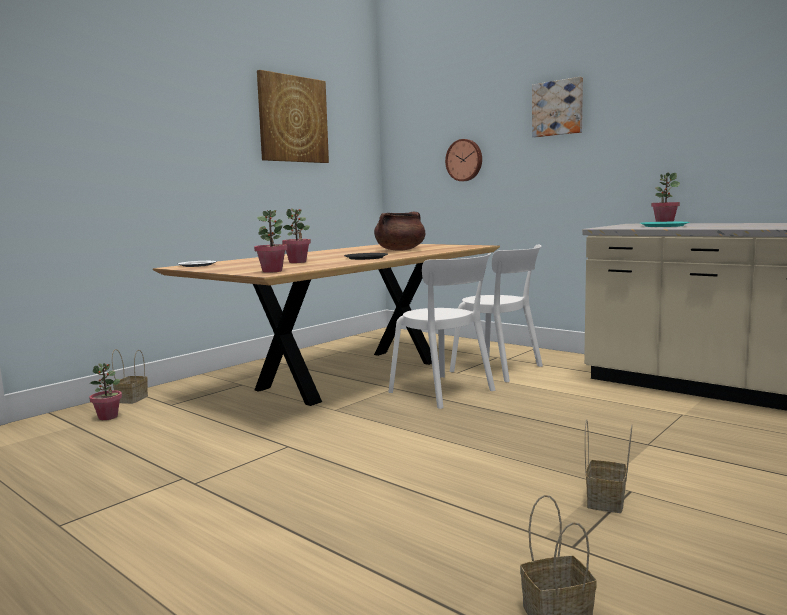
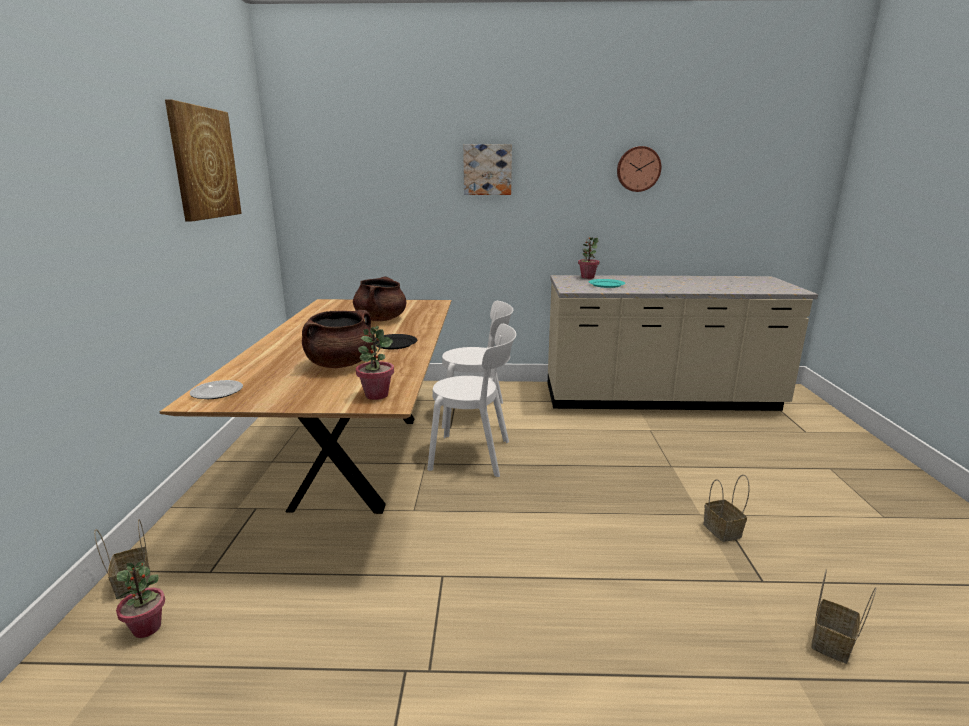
camera: 40 degrees left, 10 degrees up
potted plant [282,208,311,263] -> brown cooking pot [302,310,373,368]
wall clock [445,139,482,181] -> wall clock moved to [617,146,661,192]

